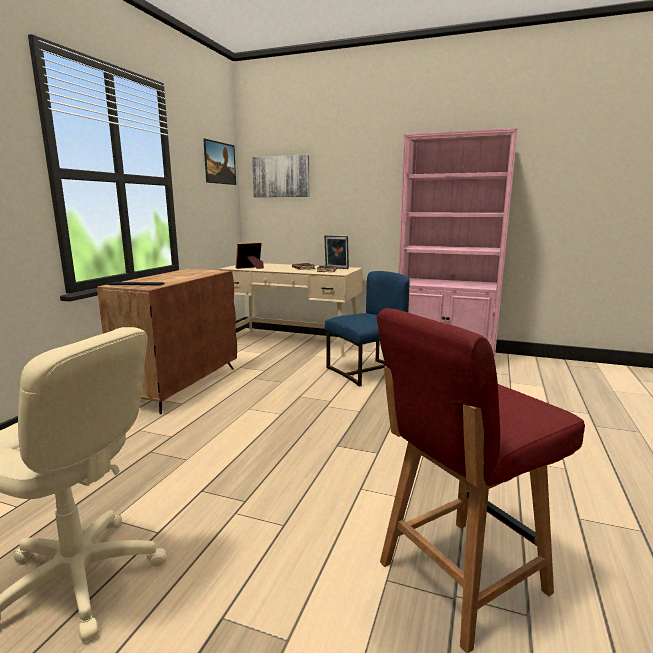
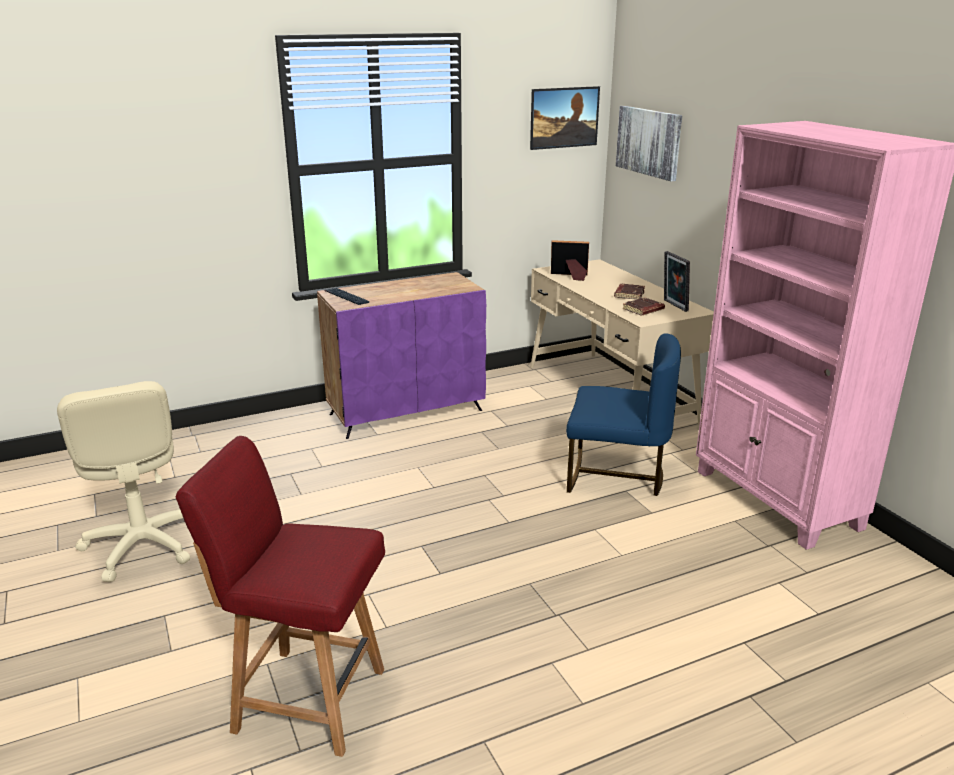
camera: 45 degrees right, 10 degrees up
brown cabinet [97,269,237,414] -> purple cabinet [317,272,486,439]

